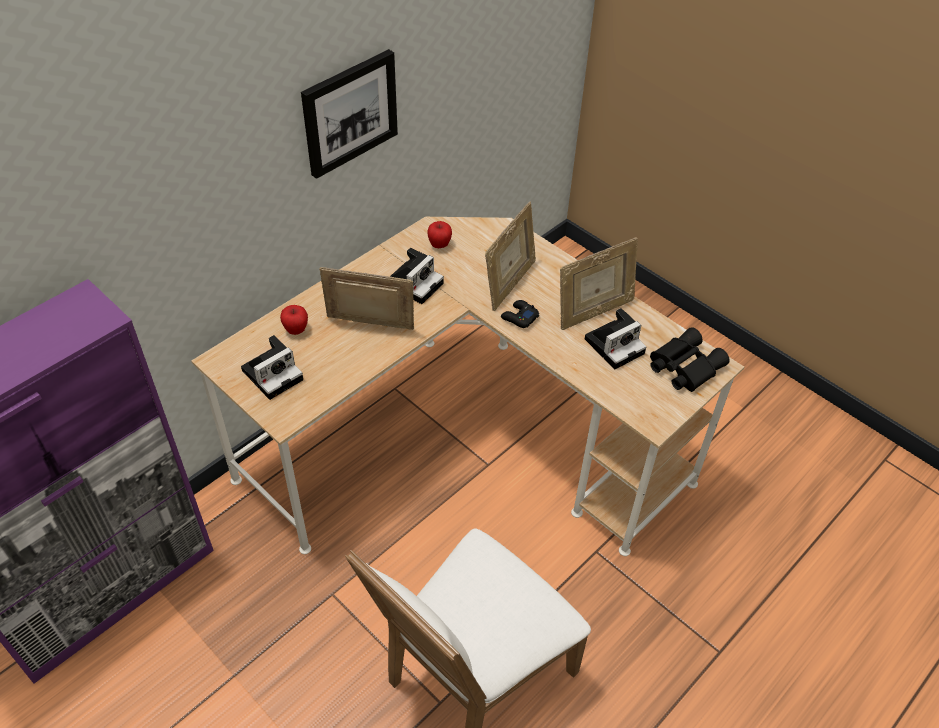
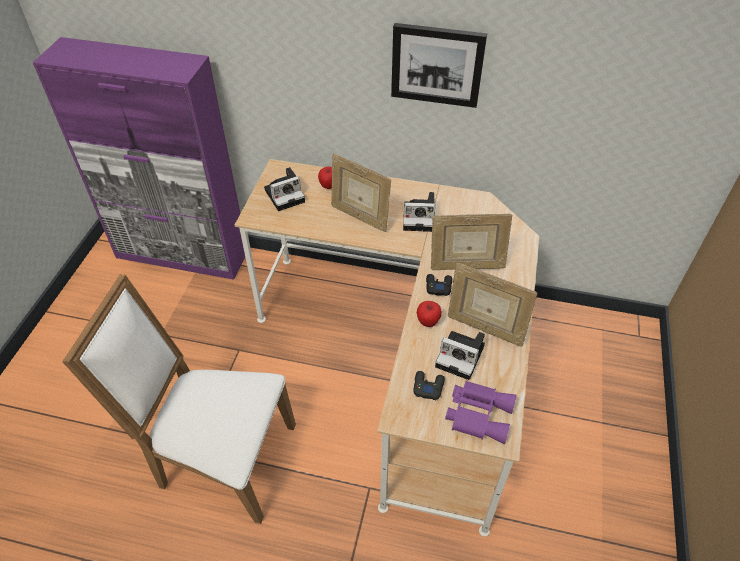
camera: 60 degrees right, 0 degrees up
camera [241,335,303,400] -> camera turned 45 degrees counterclockwise [264,167,305,211]
picture frame [319,267,414,330] -> picture frame turned 150 degrees clockwise [331,153,391,232]
apple [428,221,452,248] -> apple moved to [417,301,442,327]
black binoculars [650,327,730,392] -> purple binoculars [445,380,517,444]
none -> black game controller [413,371,445,400]

